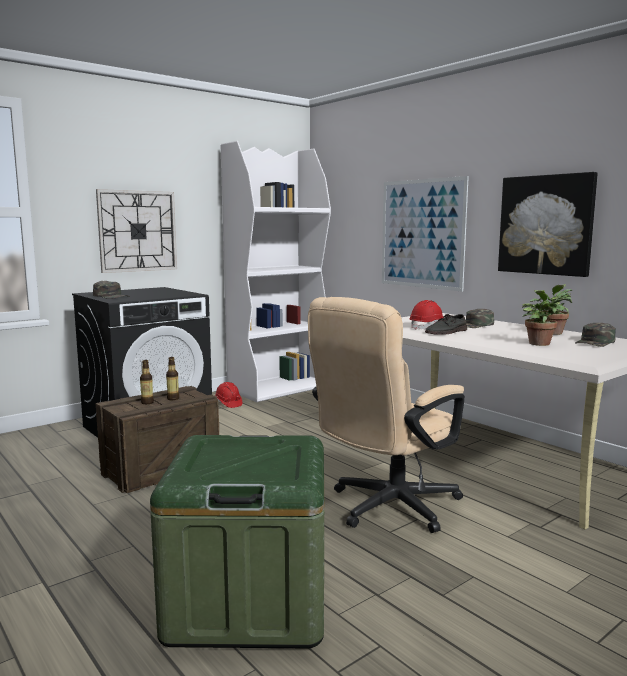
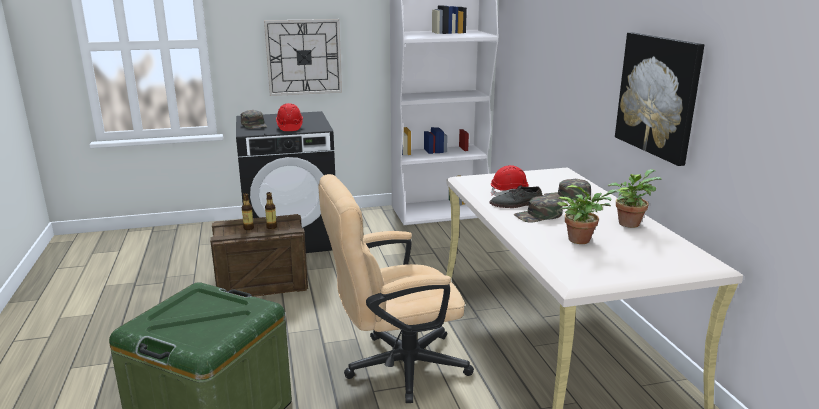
camera: 25 degrees right, 10 degrees up
red hard hat [215,382,242,408] -> red hard hat moved to [276,103,303,131]
picture [382,176,469,292] -> none
green cap [575,323,616,347] -> green cap moved to [514,195,563,223]

